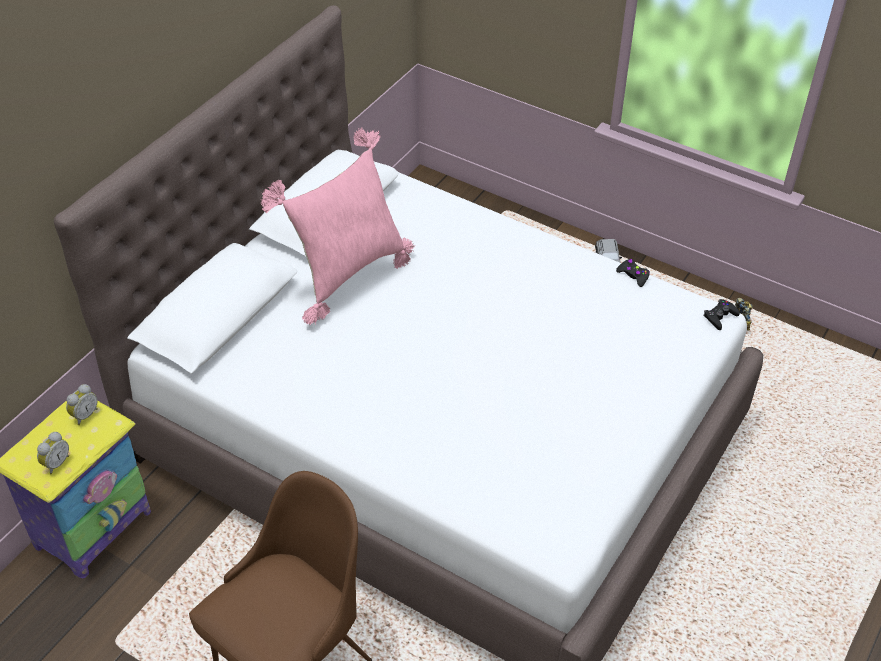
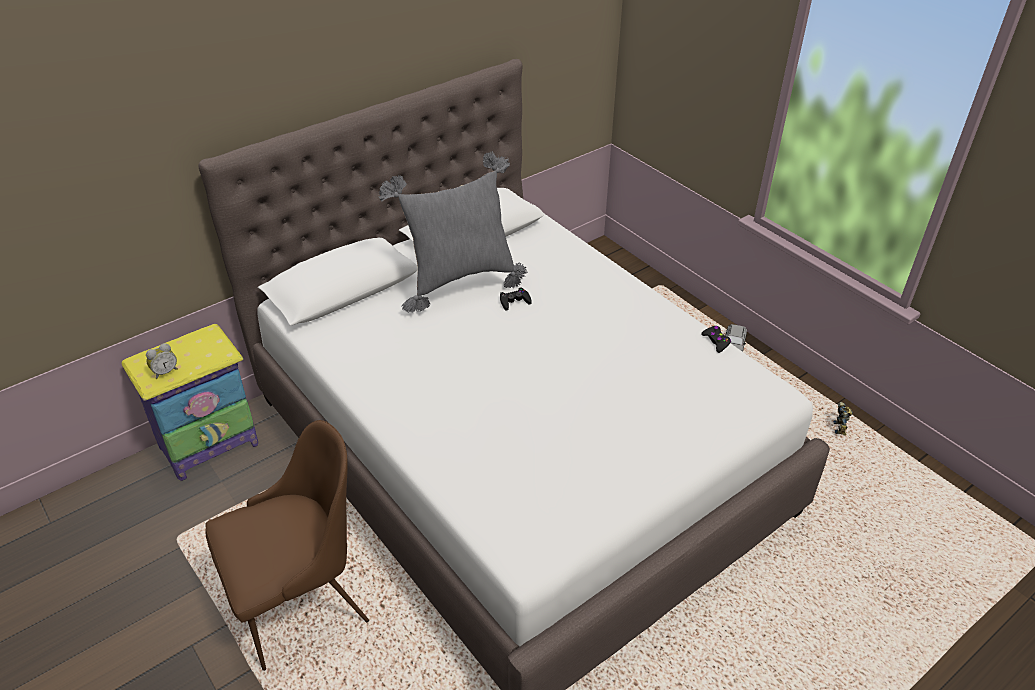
camera: 20 degrees right, 5 degrees down
alarm clock [66,384,98,425] -> none
pink pillow [260,128,415,325] -> grey pillow [379,152,526,314]
black game controller [703,299,740,330] -> black game controller moved to [500,287,532,311]

